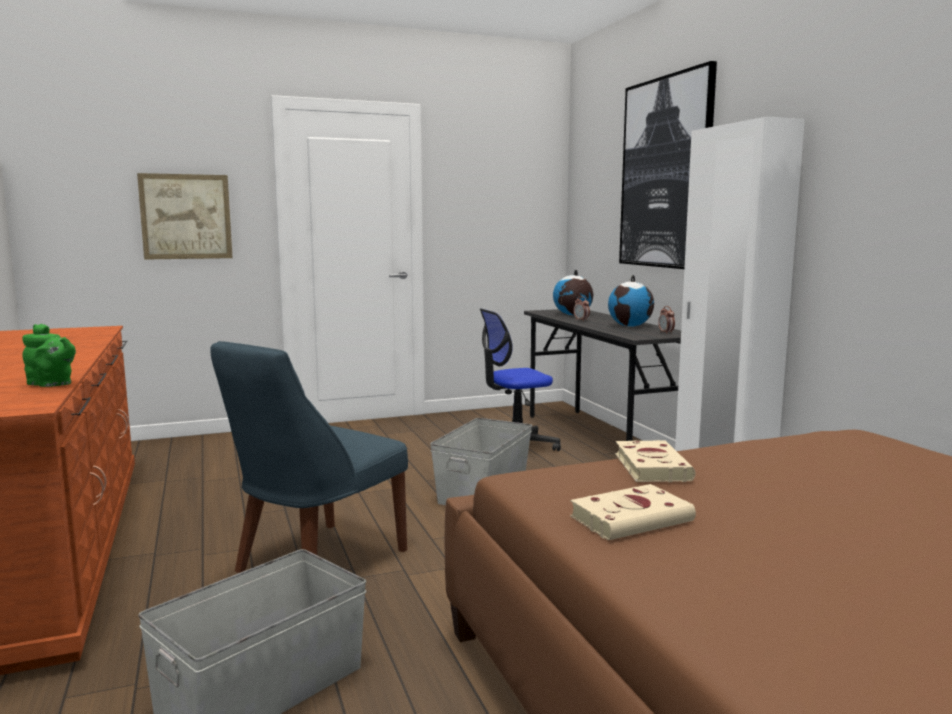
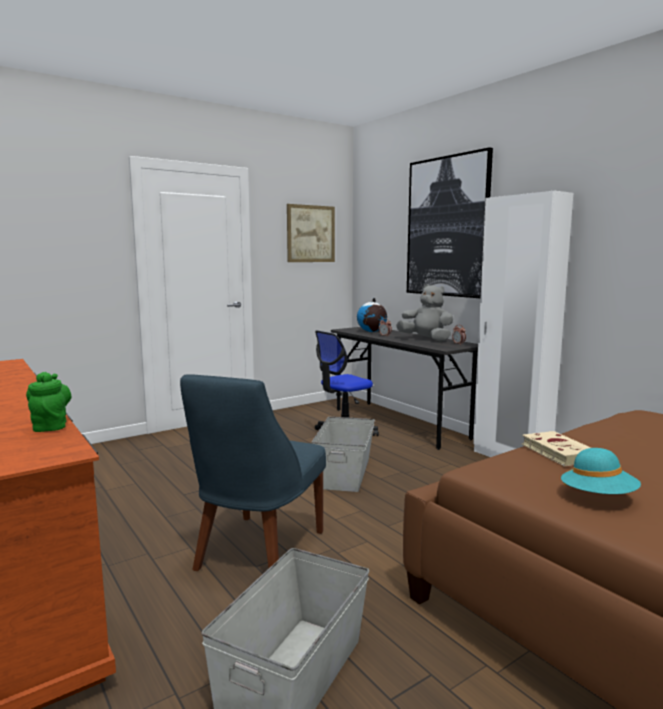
camera: 15 degrees left, 0 degrees up
green teapot [22,324,76,387] -> green teapot turned 120 degrees counterclockwise [26,372,71,432]
picture [137,173,233,260] -> picture moved to [287,204,335,262]
beige book [570,484,696,541] -> turquoise hat [561,448,641,494]
globe [608,275,654,327] -> grey plush toy [396,284,453,342]

